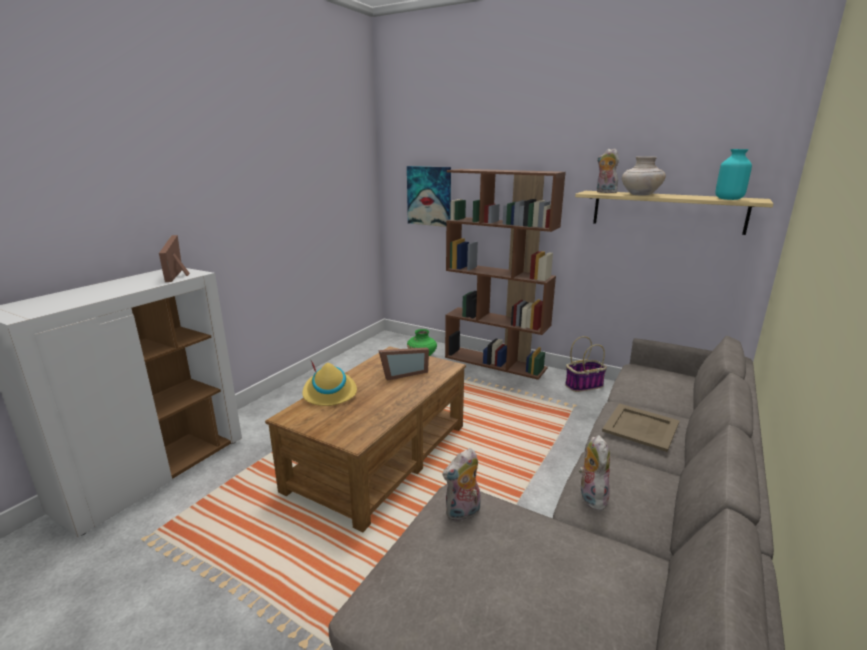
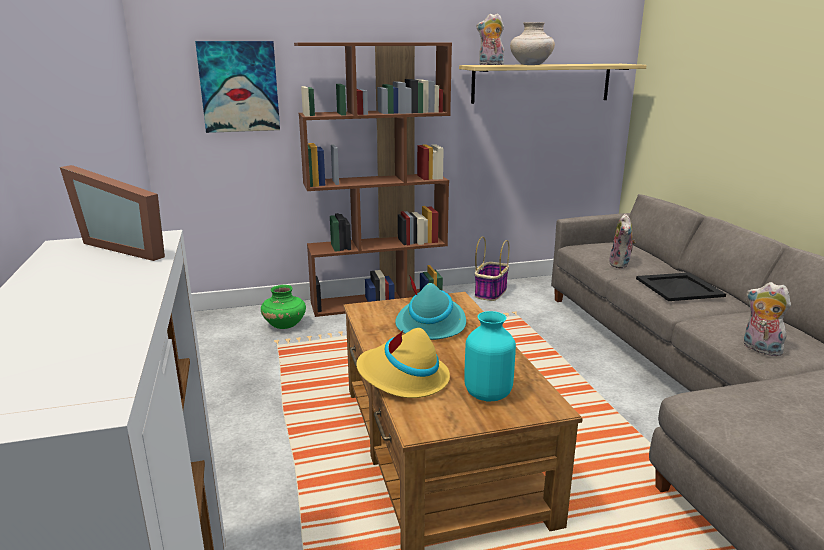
camera: 45 degrees left, 0 degrees up
picture frame [378,348,429,381] -> turquoise hat [395,275,466,340]
plush toy [442,448,480,521] -> plush toy moved to [609,214,636,269]
beige tray [602,404,680,452] -> black tray [636,272,726,301]
turquoise vase [715,149,752,200] -> turquoise vase moved to [464,311,516,402]

